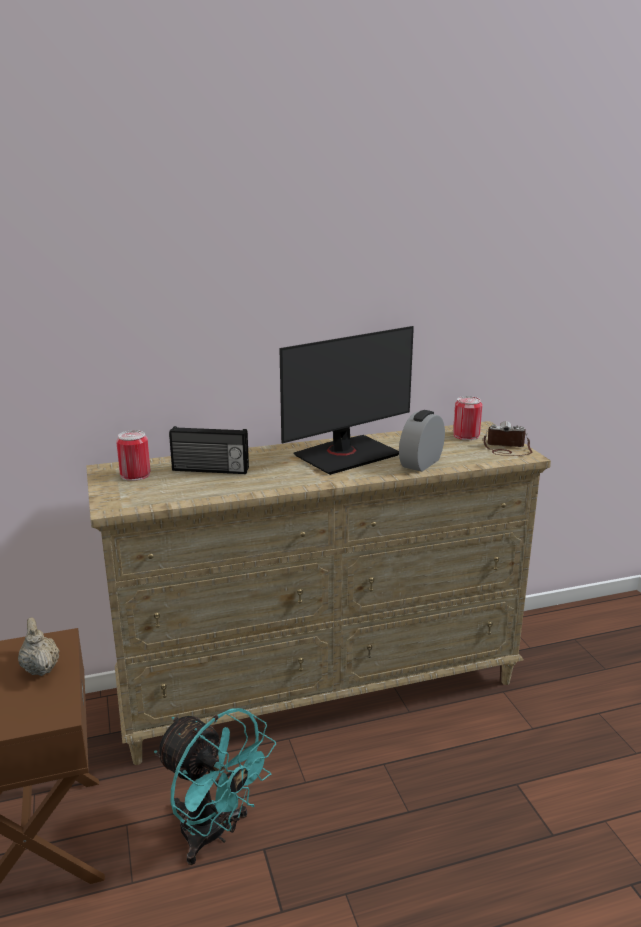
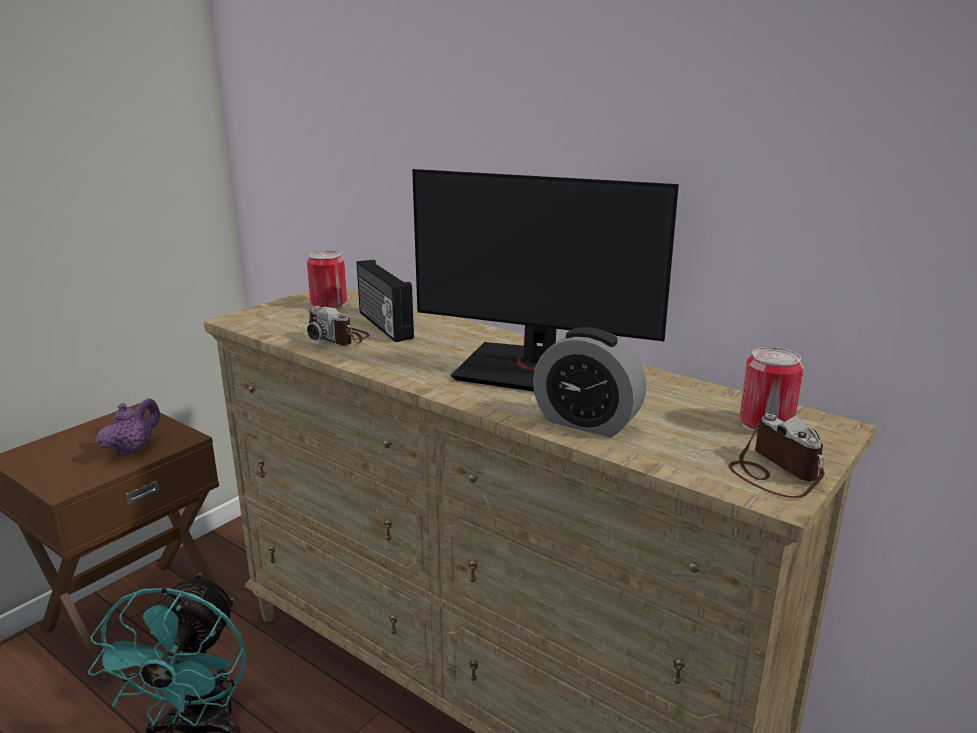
camera: 55 degrees right, 0 degrees up
beige teapot [18,617,59,676] -> purple teapot [96,398,160,456]
alarm clock [399,410,445,472] -> alarm clock turned 150 degrees counterclockwise [533,327,646,437]
none -> camera [307,306,370,345]

